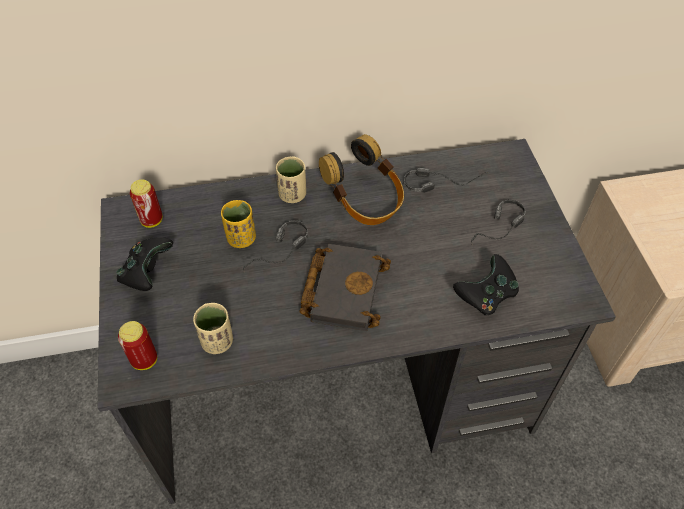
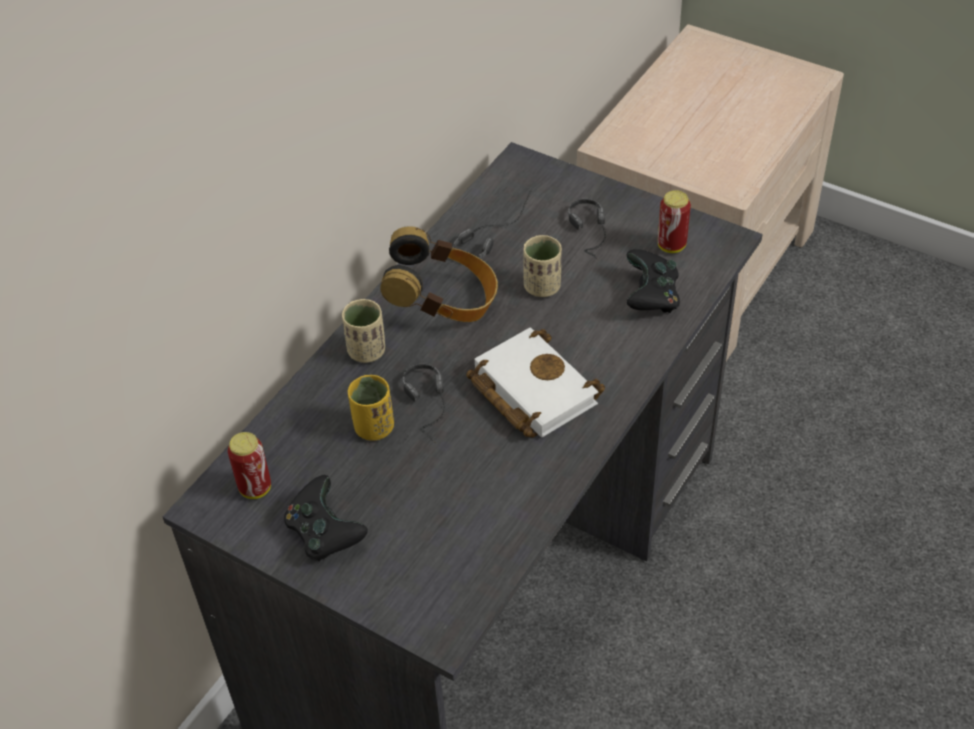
camera: 45 degrees left, 5 degrees down
can [118,321,157,370] -> can moved to [658,190,691,253]
beige cup [193,303,233,354] -> beige cup moved to [523,235,562,297]
black book [299,244,391,331] -> white book [466,327,605,438]

